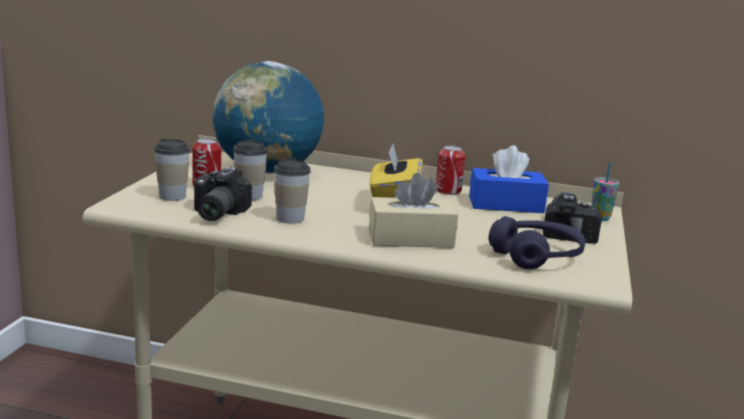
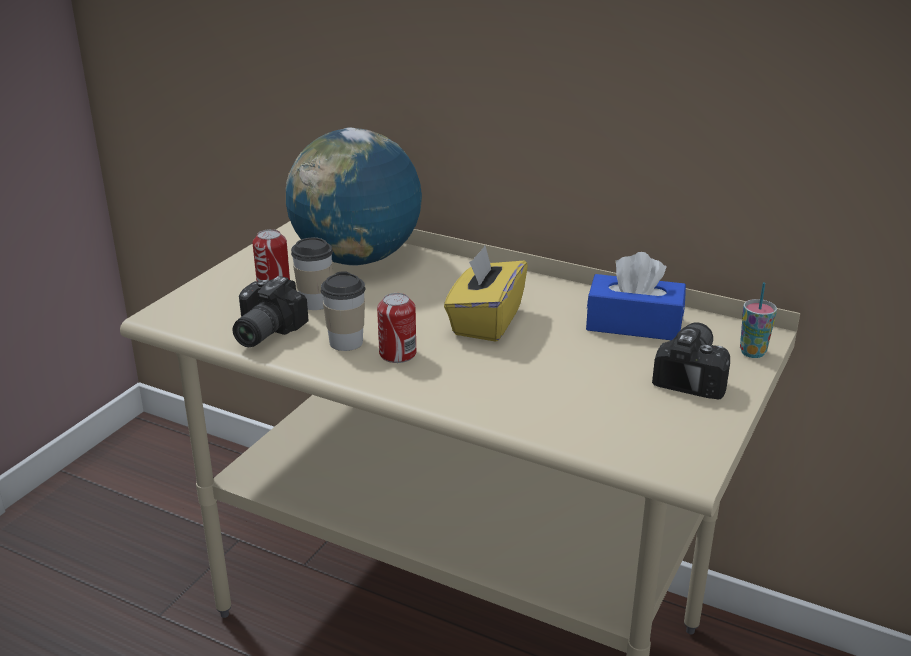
camera: 15 degrees right, 10 degrees up
cup [154,139,190,201] -> none
beige tissue box [369,173,458,248] -> none
can [436,145,466,195] -> can moved to [377,293,416,363]
purple headphones [489,216,585,269] -> none

